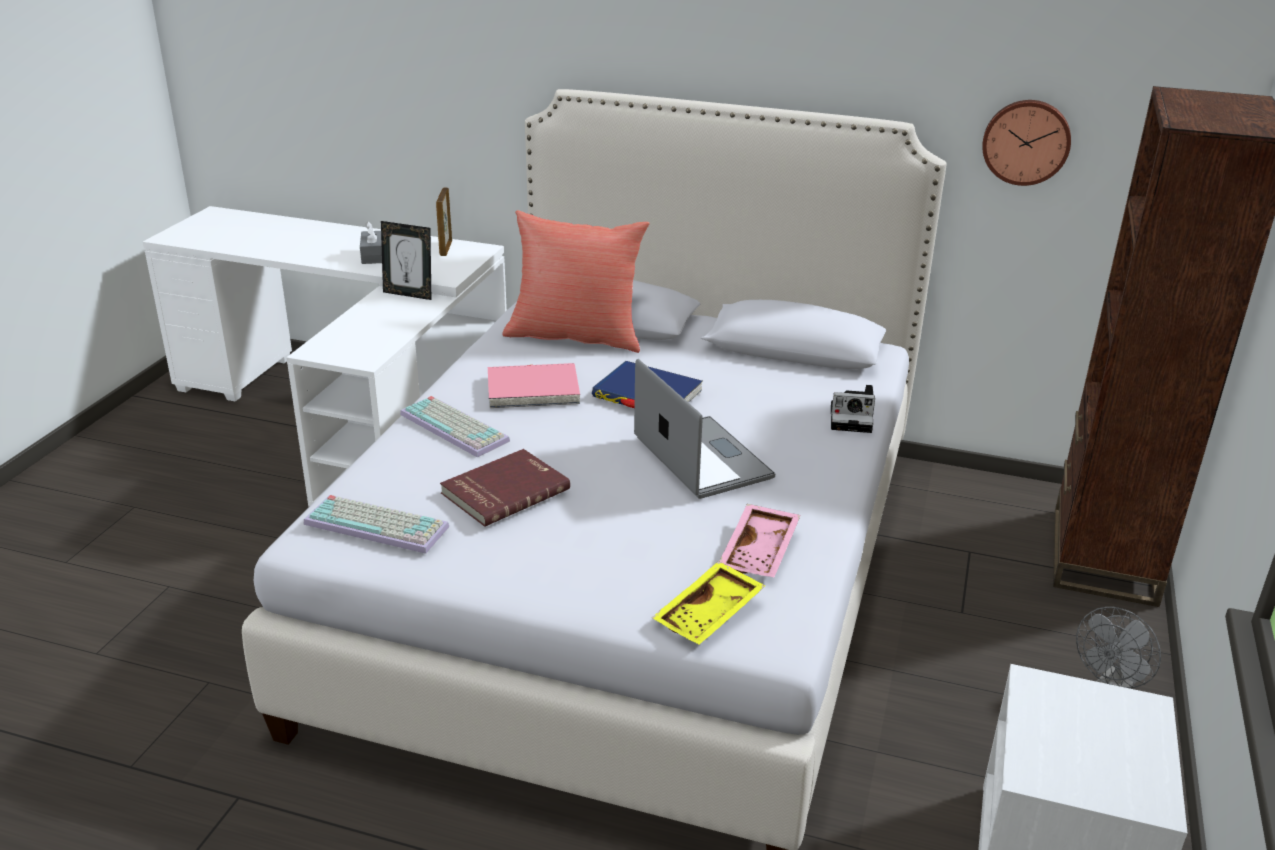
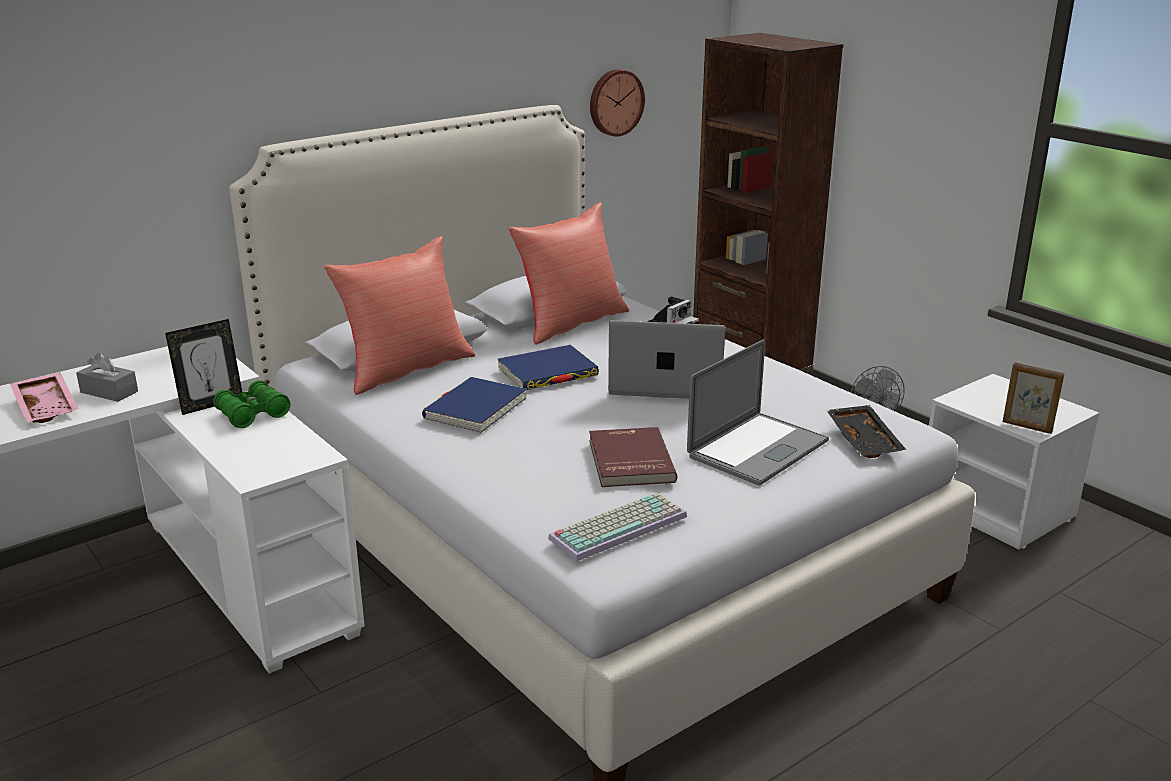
camera: 55 degrees left, 5 degrees down
keyboard [400,396,510,457] -> none
picture frame [436,188,452,256] -> picture frame moved to [1003,363,1064,434]
pink book [488,363,580,408] -> blue book [422,377,527,434]
yellow tray [652,561,766,645] -> black tray [826,405,906,458]
pink tray [719,504,801,577] -> pink tray moved to [10,372,79,423]
none -> green binoculars [213,380,290,428]
none -> red pillow [508,202,629,345]
none -> laptop [687,339,829,485]

